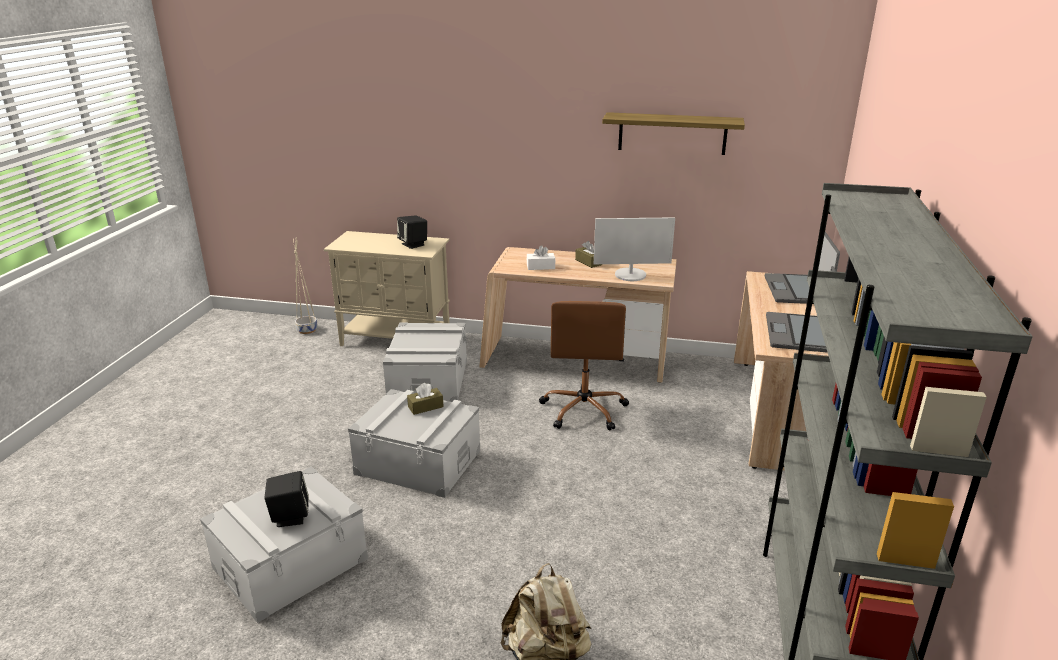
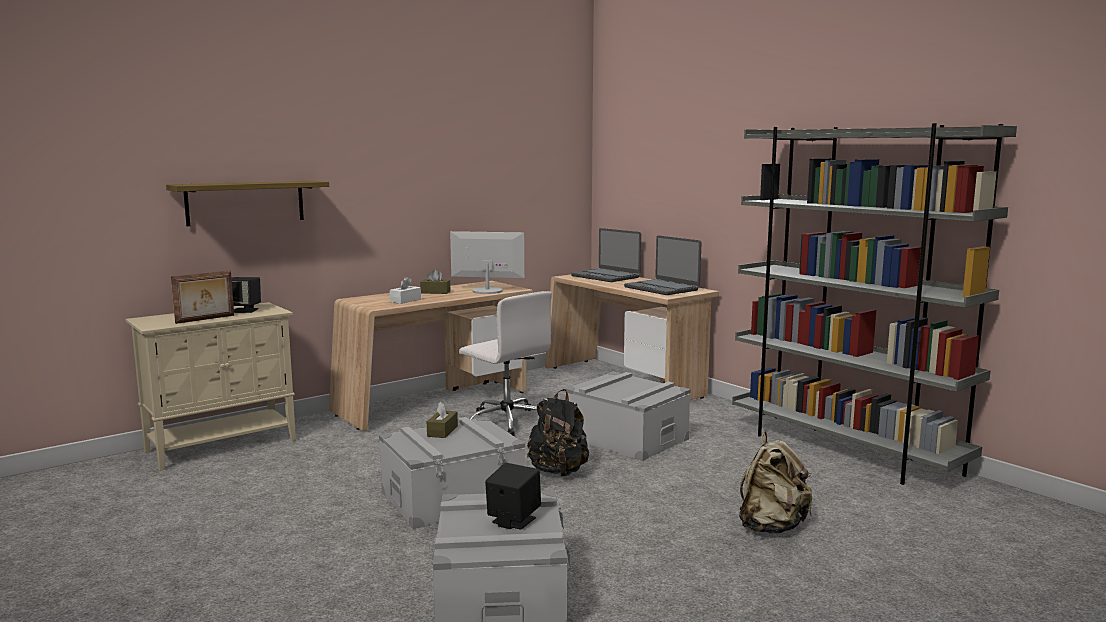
camera: 50 degrees left, 15 degrees down
beige planter [293,237,318,334] -> none
grey storage box [383,323,467,402] -> grey storage box moved to [564,372,691,461]
brown office chair [539,301,629,431] -> white office chair [459,291,552,436]
monitor [594,217,675,281] -> monitor turned 120 degrees counterclockwise [450,231,525,294]
shelf [602,112,745,155] -> shelf moved to [166,181,329,226]
none -> picture frame [171,270,234,324]
none -> black backpack [527,389,589,477]

